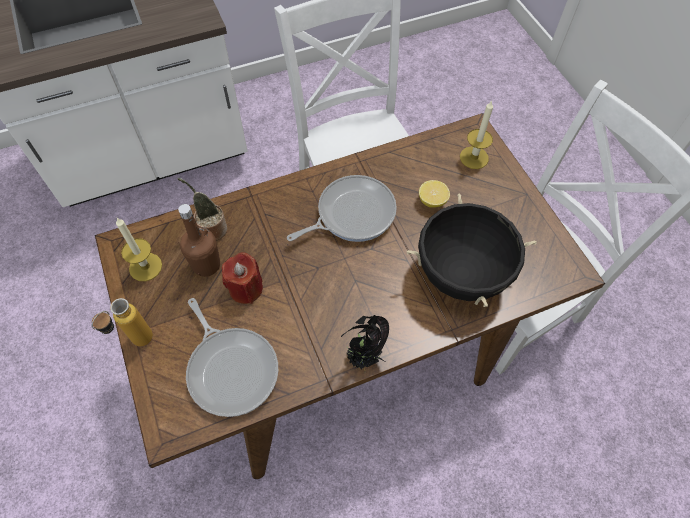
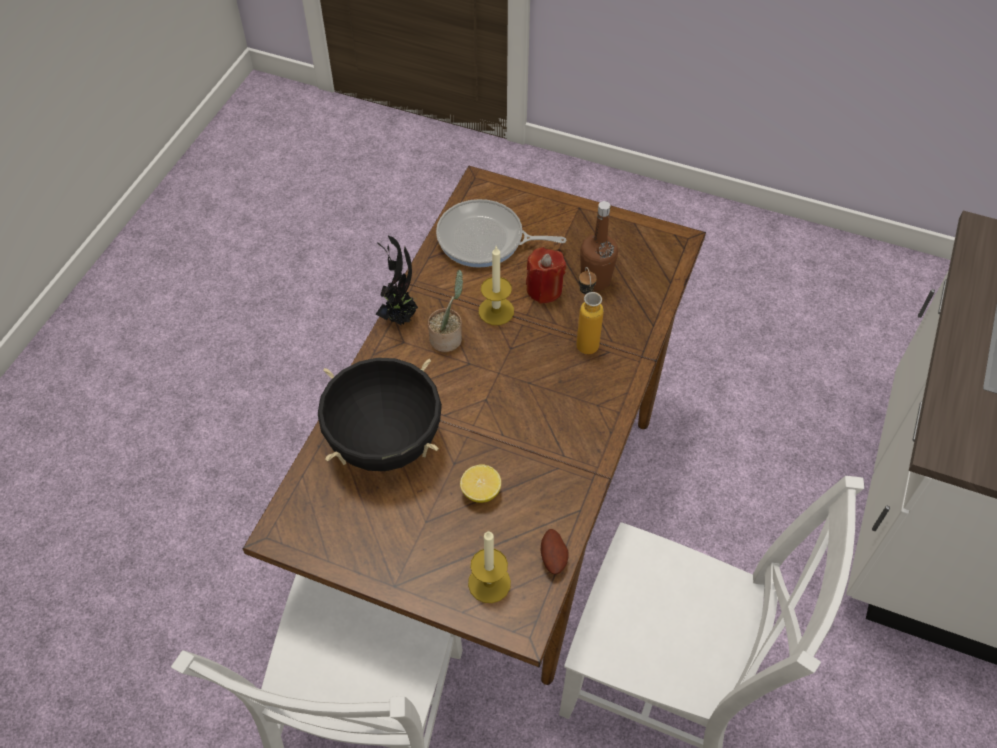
camera: 135 degrees right, 5 degrees down
bottle [92,298,153,346] -> bottle moved to [576,267,604,355]
candle [116,218,162,281] -> candle moved to [479,247,514,325]
potted plant [177,178,227,241] -> potted plant moved to [428,270,463,352]
frying pan [287,175,397,242] -> none
none -> potato [541,529,569,575]

